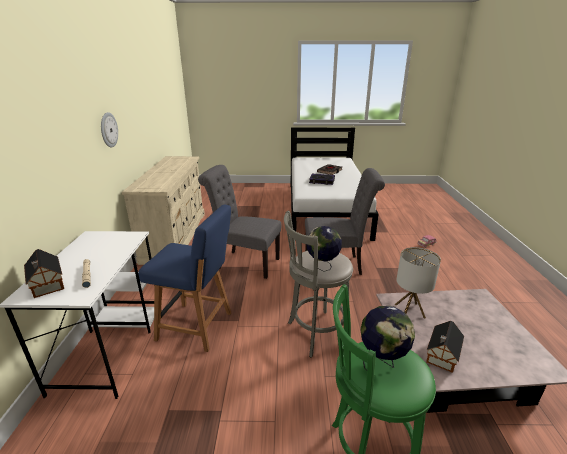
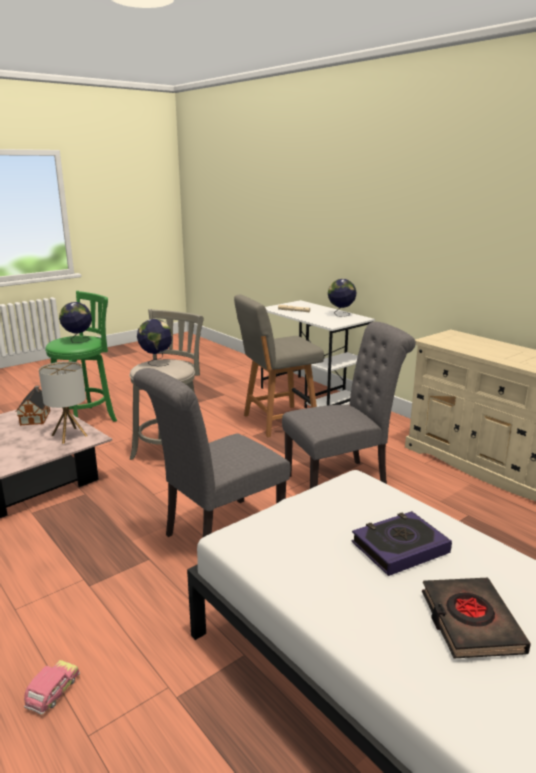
camera: 140 degrees right, 5 degrees down
toy house [24,249,64,298] -> none
wall clock [101,112,118,148] -> none
blue chair [138,205,231,352] -> grey chair [234,294,324,437]
none -> globe [328,279,356,317]

